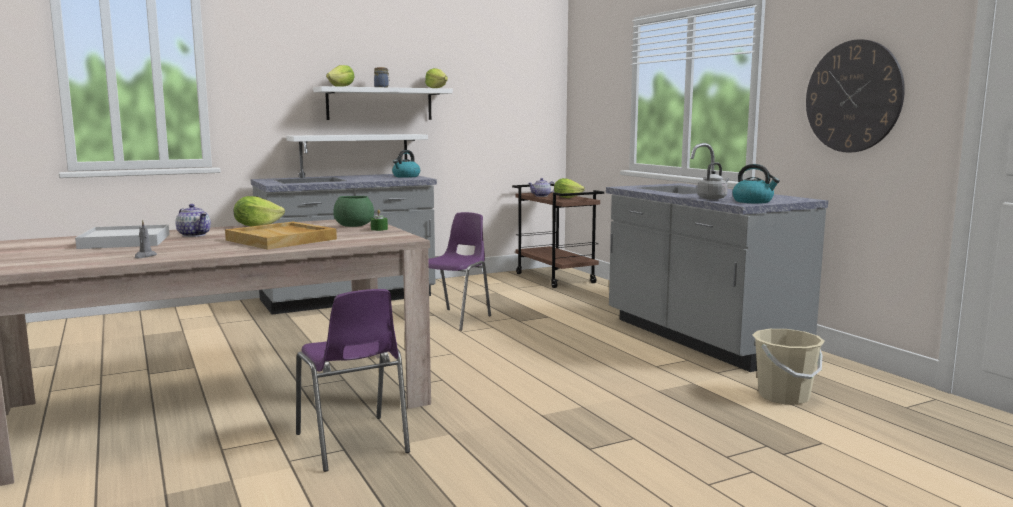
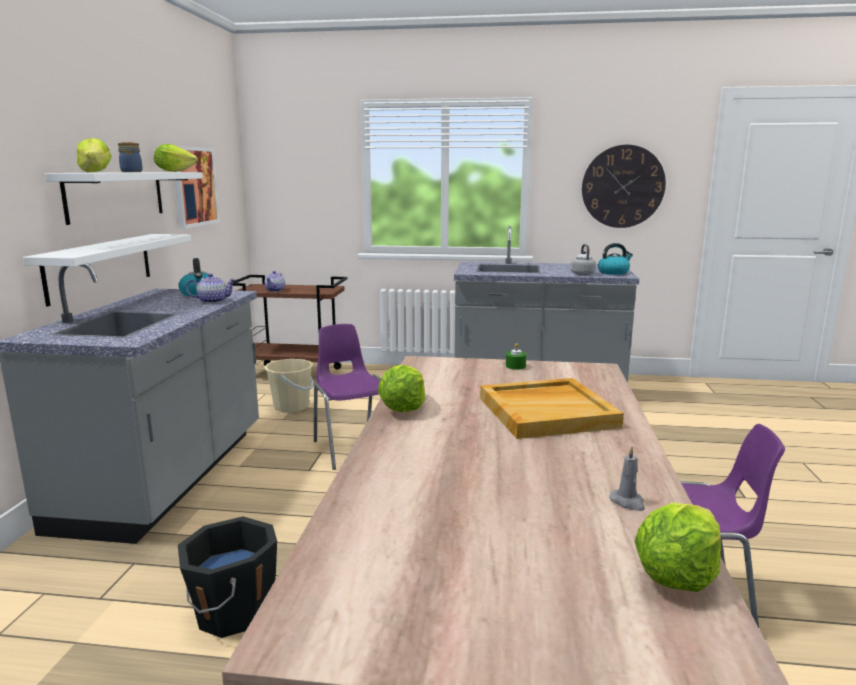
camera: 55 degrees left, 5 degrees up
white tray [75,224,170,249] -> none
teapot [176,204,211,237] -> teapot moved to [186,273,236,303]
green bowl [334,196,374,227] -> none
lettuce [554,178,585,198] -> lettuce moved to [634,503,721,592]
beige bucket [753,329,825,405] -> beige bucket moved to [264,359,313,413]
none -> picture [174,146,220,229]
none -> black bucket [178,516,277,638]

